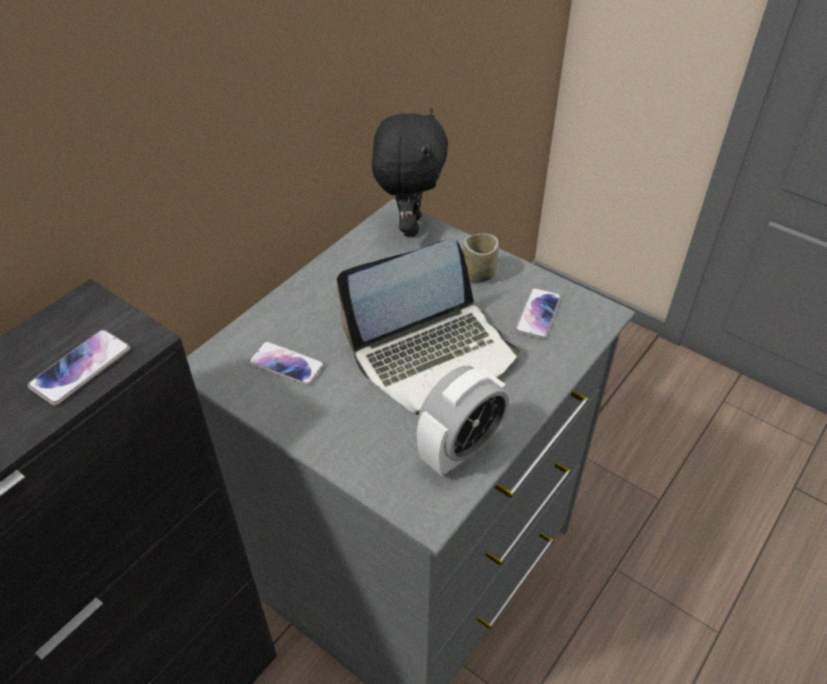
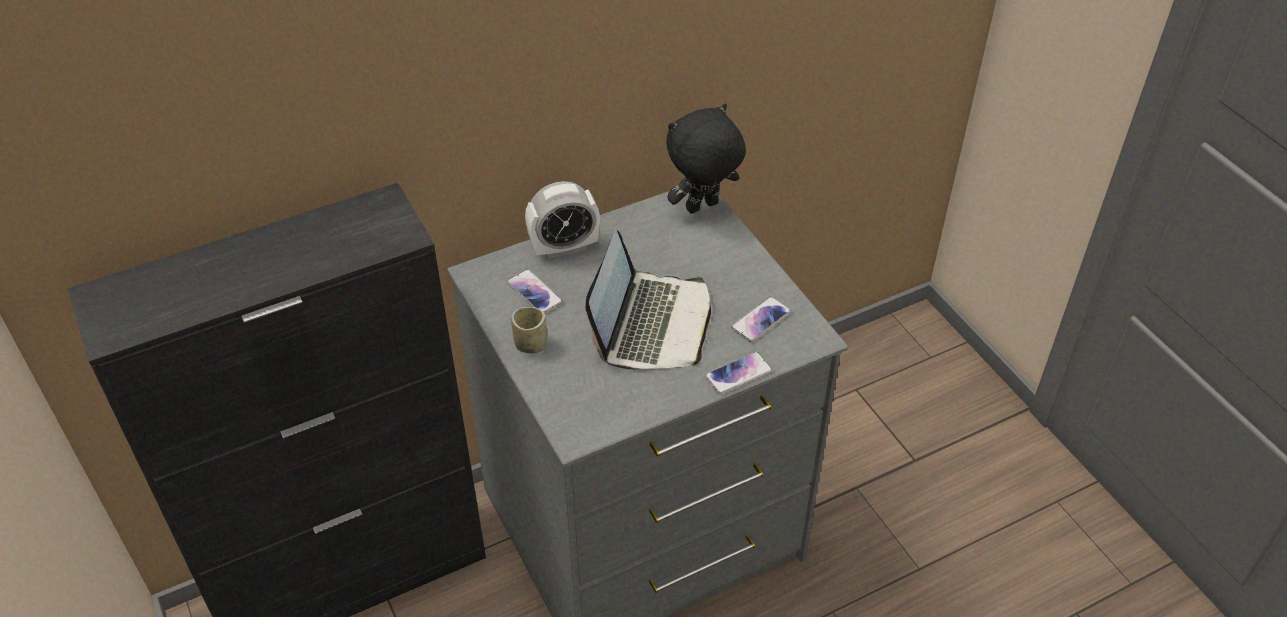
camera: 25 degrees right, 0 degrees up
phone [28,330,131,406] -> phone moved to [705,352,772,395]
laptop [337,239,521,415] -> laptop turned 75 degrees counterclockwise [586,230,711,370]
black plush toy [372,108,448,237] -> black plush toy turned 150 degrees counterclockwise [666,104,746,214]
alarm clock [417,366,509,476] -> alarm clock moved to [525,181,600,259]
cup [463,234,499,283] -> cup moved to [511,307,547,353]

